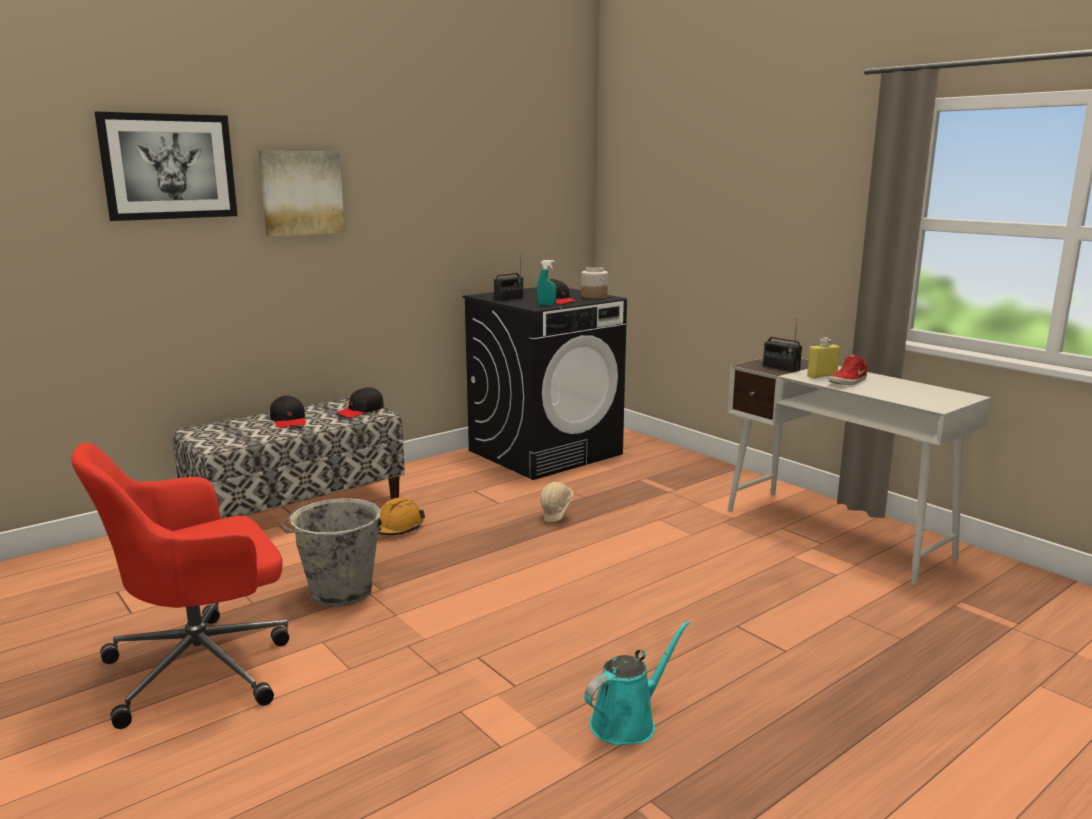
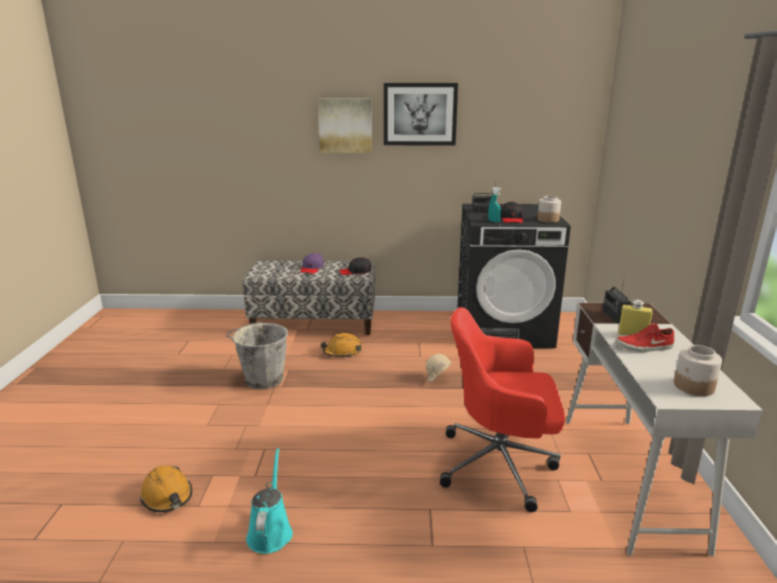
camera: 40 degrees right, 5 degrees up
red office chair [72,443,289,729] -> red office chair moved to [440,307,565,512]
picture [95,112,238,221] -> picture moved to [384,83,458,146]
black cap [270,395,306,428] -> purple cap [300,253,324,274]
turquoise watering can [584,621,690,745] -> turquoise watering can turned 90 degrees counterclockwise [246,448,293,554]
none -> orange hard hat [140,465,192,512]
none -> jar [674,345,722,396]

